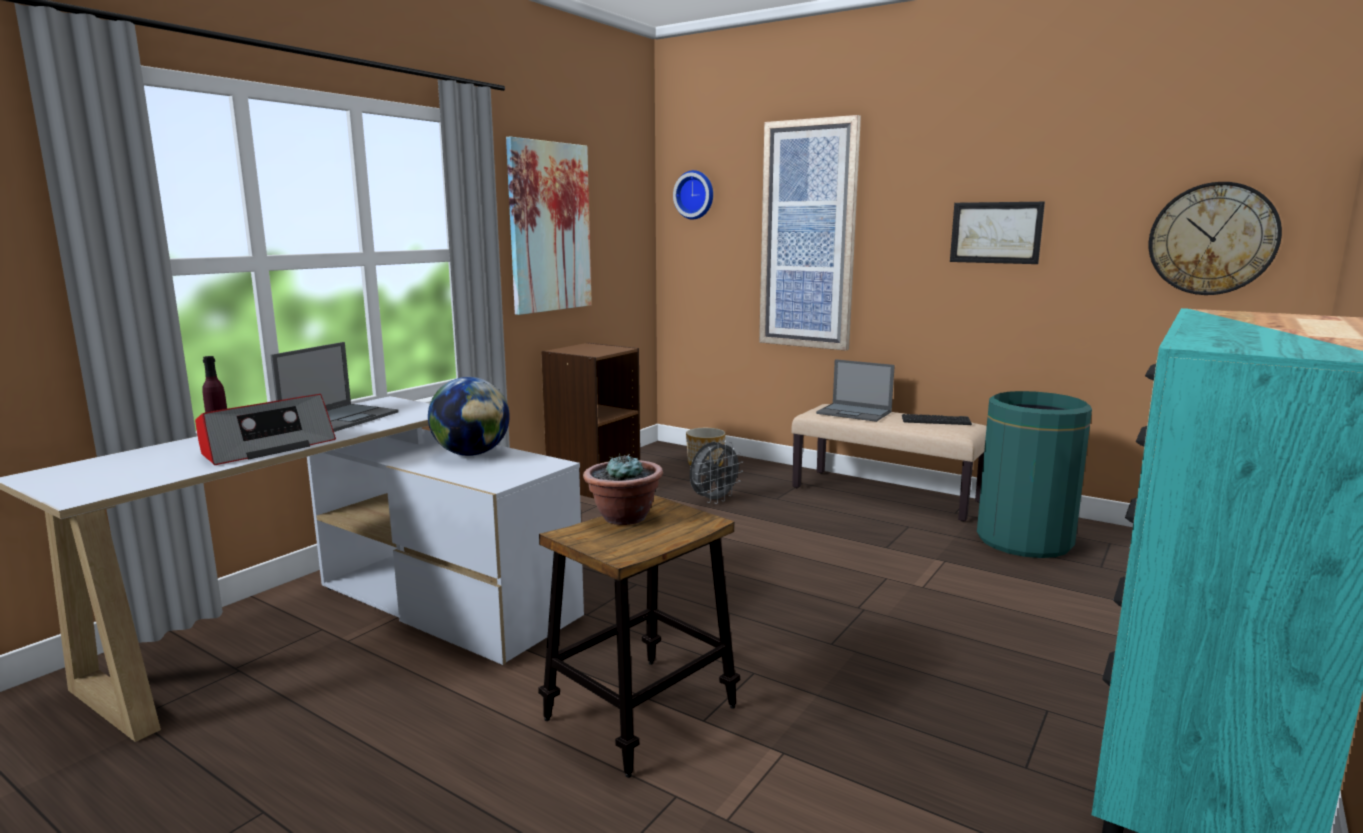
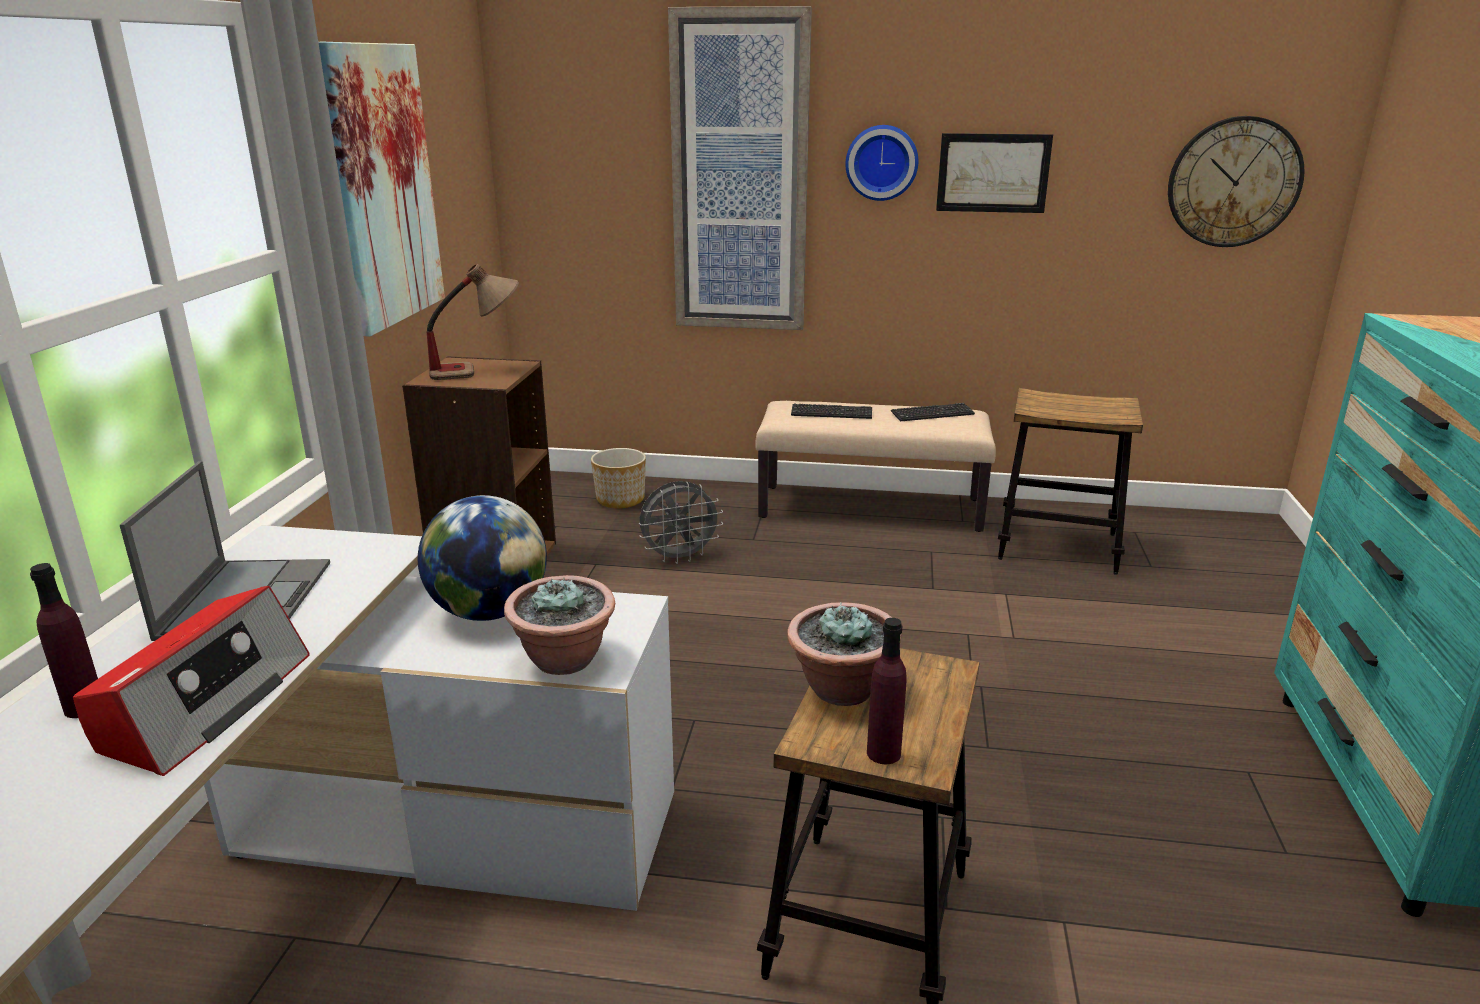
camera: 25 degrees left, 10 degrees up
wall clock [673,170,713,220] -> wall clock moved to [845,125,918,201]
grey fan [690,440,743,504] -> grey fan turned 45 degrees clockwise [639,481,723,564]
laptop [816,359,895,422] -> keyboard [791,404,872,419]
green trash can [977,391,1092,558] -> stool [998,388,1143,575]
none -> table lamp [427,264,519,380]
none -> potted plant [504,575,615,675]
none -> purple bottle [867,618,907,764]

